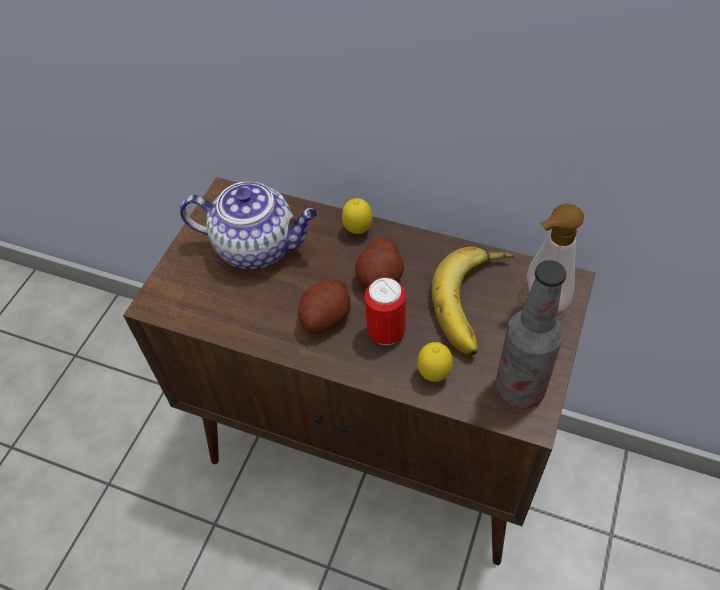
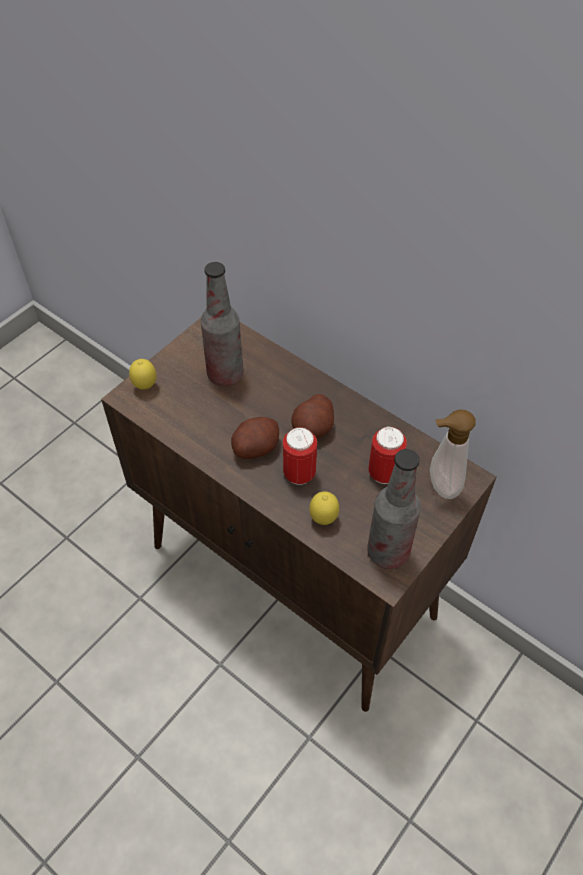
camera: 15 degrees right, 0 degrees up
teapot [179,181,318,269] -> bottle [201,262,243,386]
lemon [342,198,373,234] -> lemon moved to [129,359,156,390]
banana [432,247,514,355] -> can [369,426,407,484]

